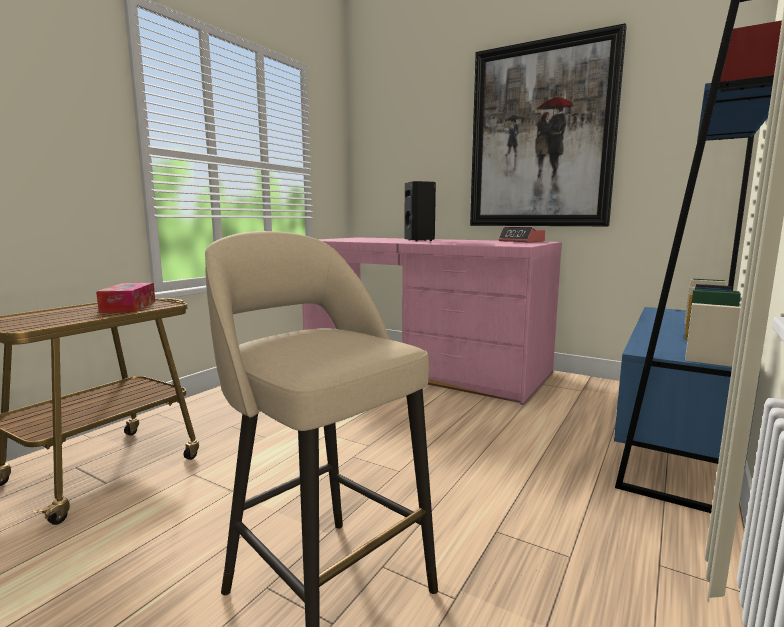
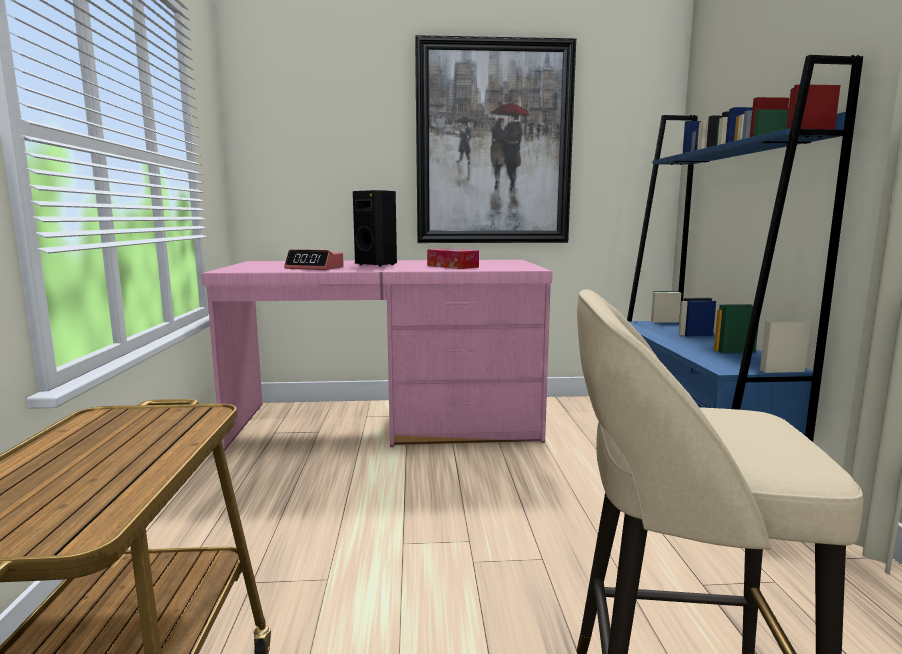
camera: 35 degrees left, 0 degrees up
tissue box [96,283,155,313] -> tissue box moved to [427,249,479,269]
alarm clock [499,227,545,243] -> alarm clock moved to [284,249,344,270]

